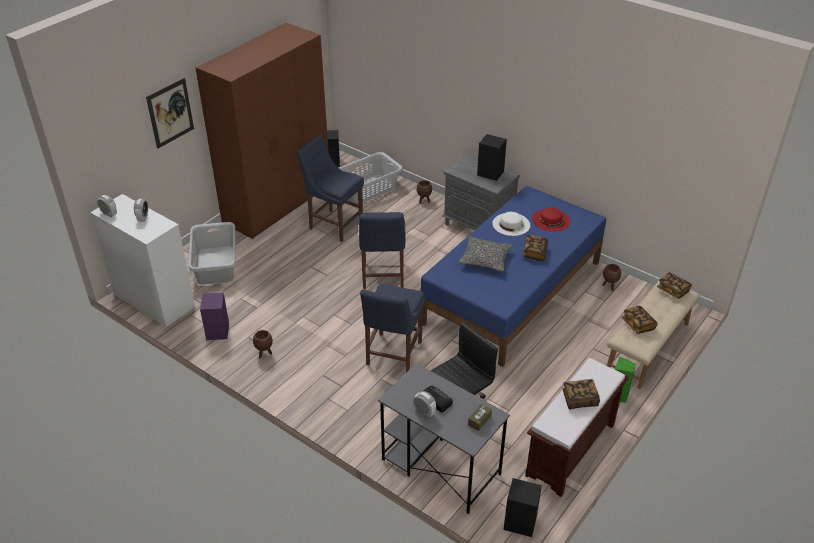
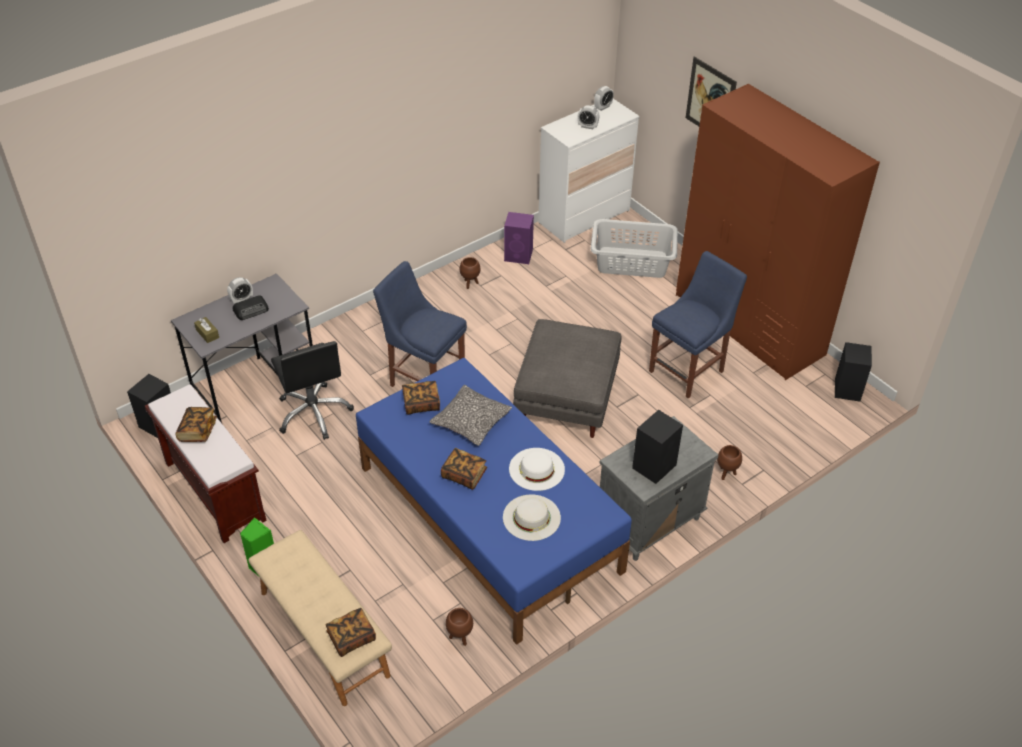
camera: 105 degrees right, 5 degrees up
grey laundry basket [339,152,403,204] -> none
blue chair [359,212,406,289] -> grey ottoman [513,319,622,438]
red hat [532,207,570,232] -> white hat [503,494,561,541]
book [622,306,658,334] -> book moved to [402,381,440,415]

